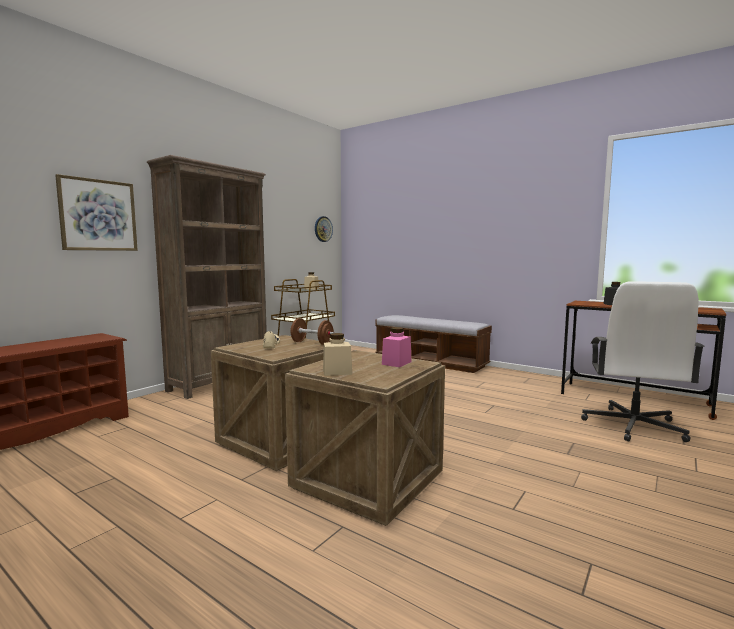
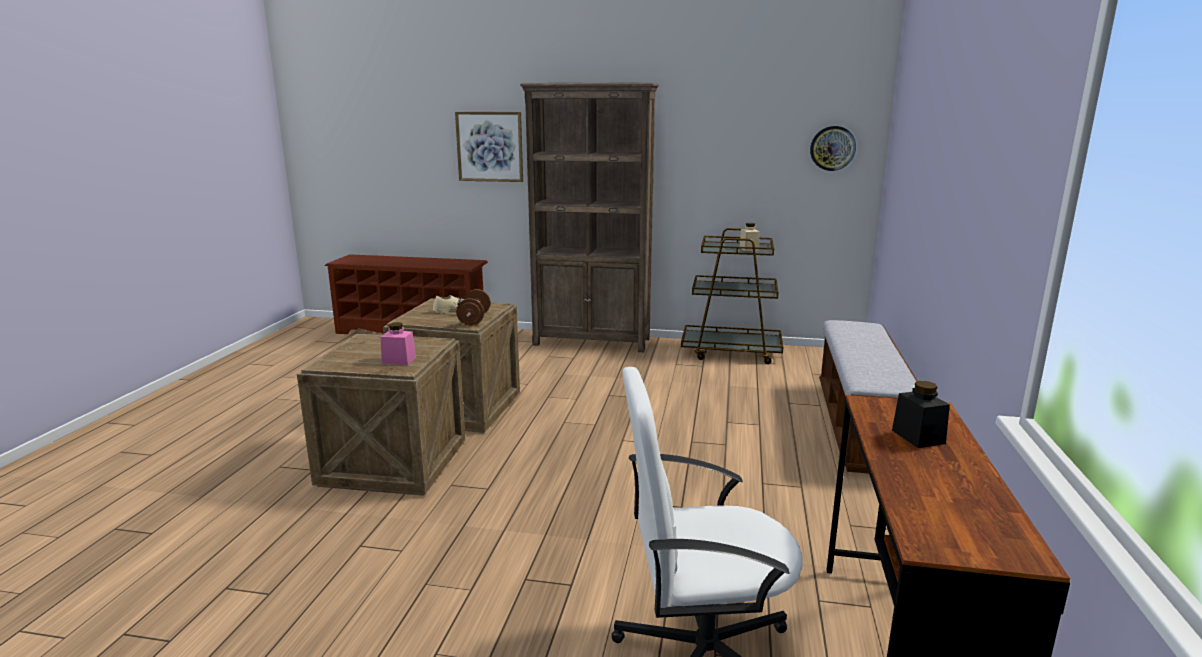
camera: 65 degrees right, 10 degrees up
beige jar [323,333,352,376] -> none

